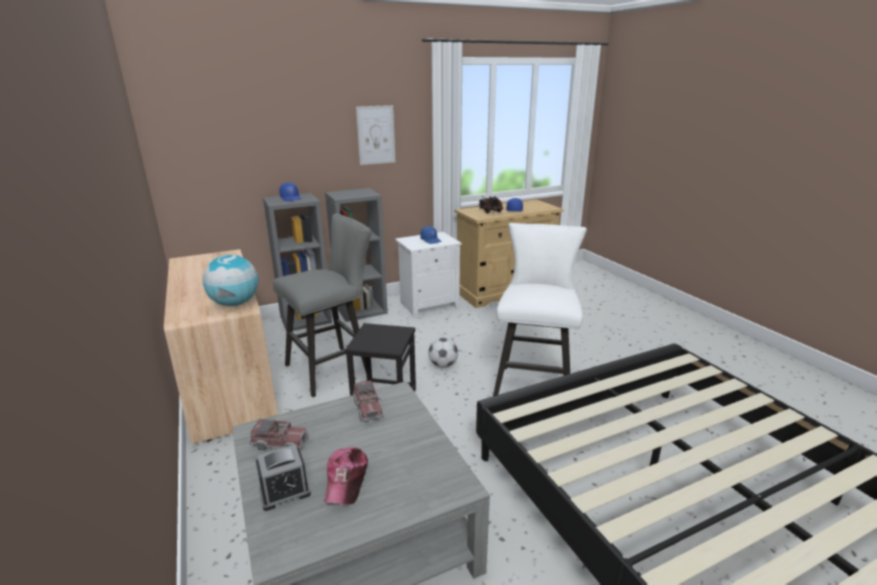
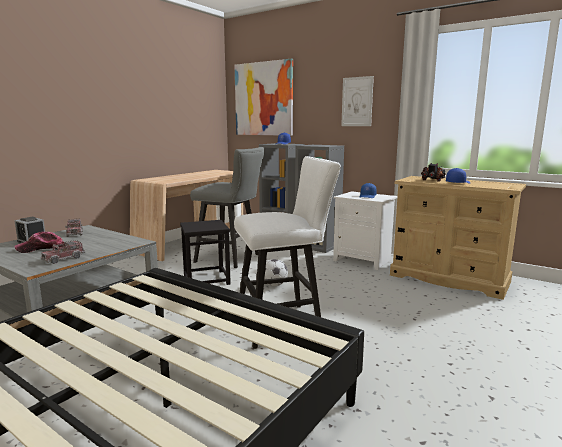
camera: 60 degrees right, 10 degrees down
globe [202,255,258,306] -> none
toy truck [353,380,384,422] -> toy truck moved to [41,240,86,264]
none -> picture [235,59,293,136]

